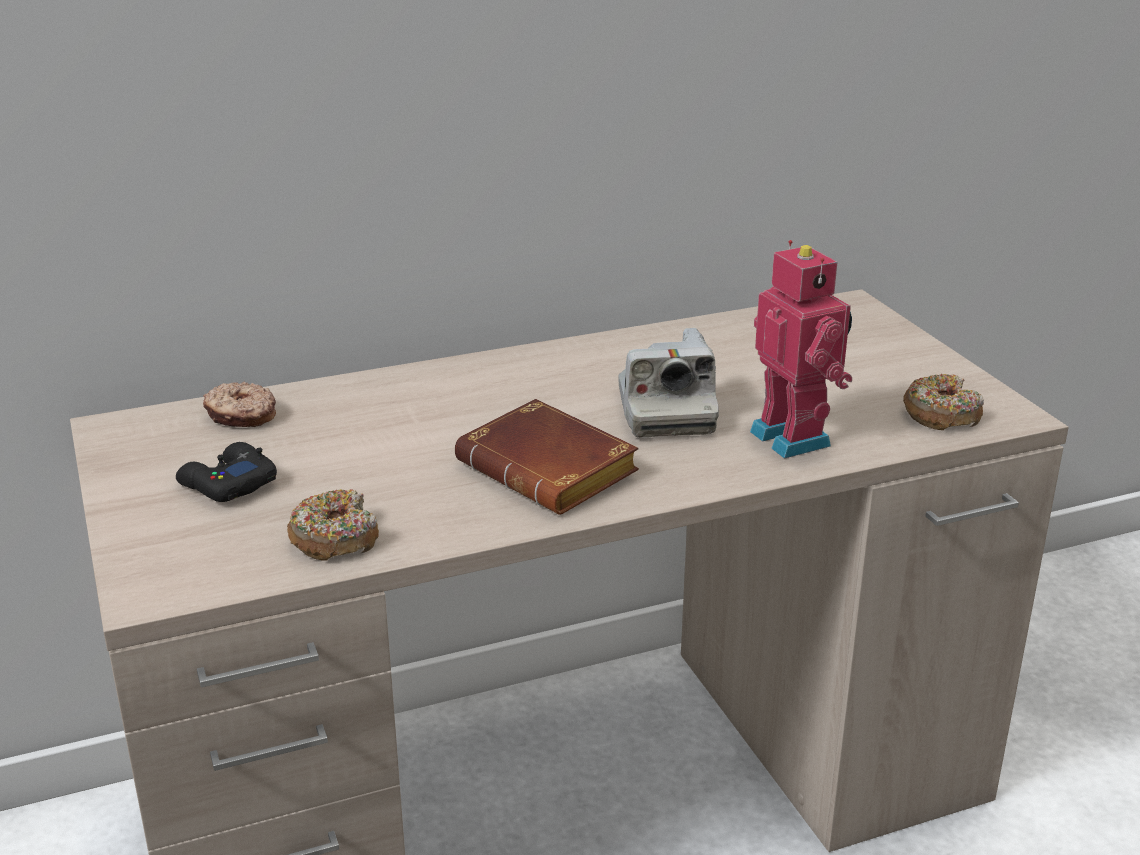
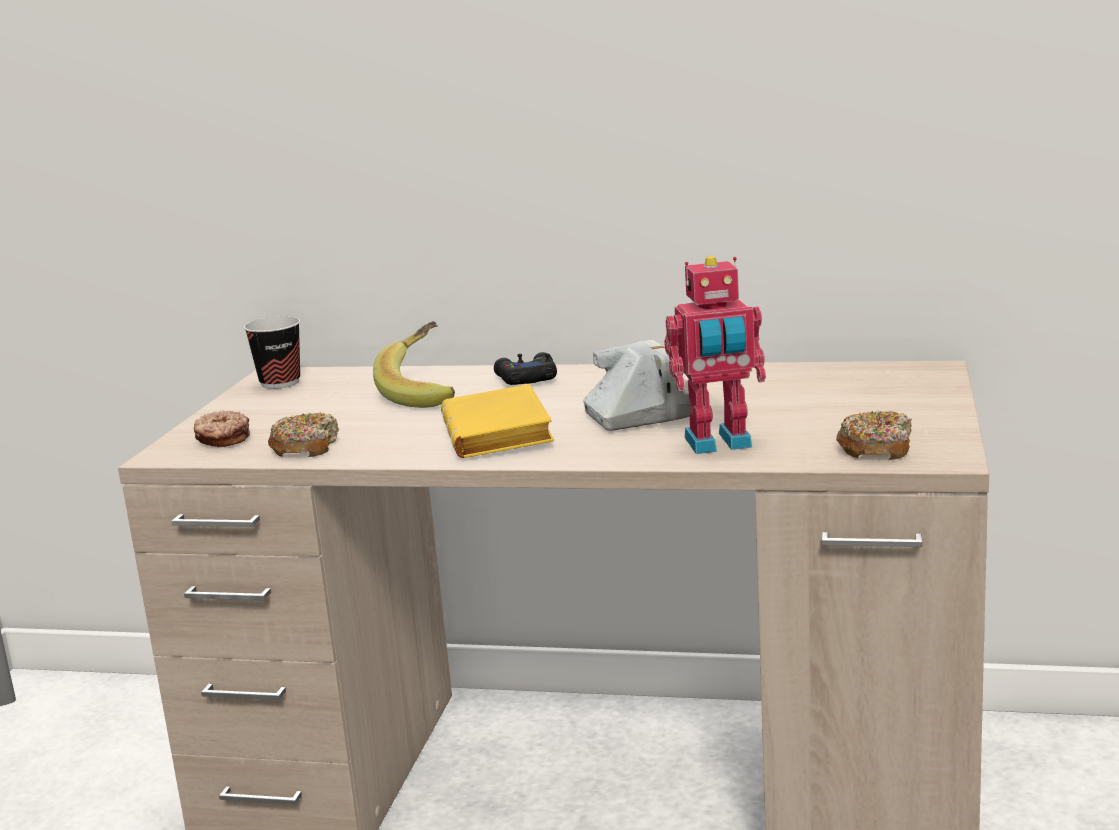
camera: 35 degrees right, 10 degrees down
black game controller [176,442,277,502] -> black game controller moved to [494,352,557,385]
donut [203,382,276,427] -> donut moved to [194,410,250,447]
brown book [455,399,639,515] -> yellow book [441,384,554,458]
camera [618,328,719,438] -> camera turned 135 degrees counterclockwise [583,340,690,431]
toy robot [750,240,852,459] -> toy robot turned 75 degrees clockwise [664,256,766,454]
none -> cup [244,316,300,389]
none -> banana [373,321,455,408]

